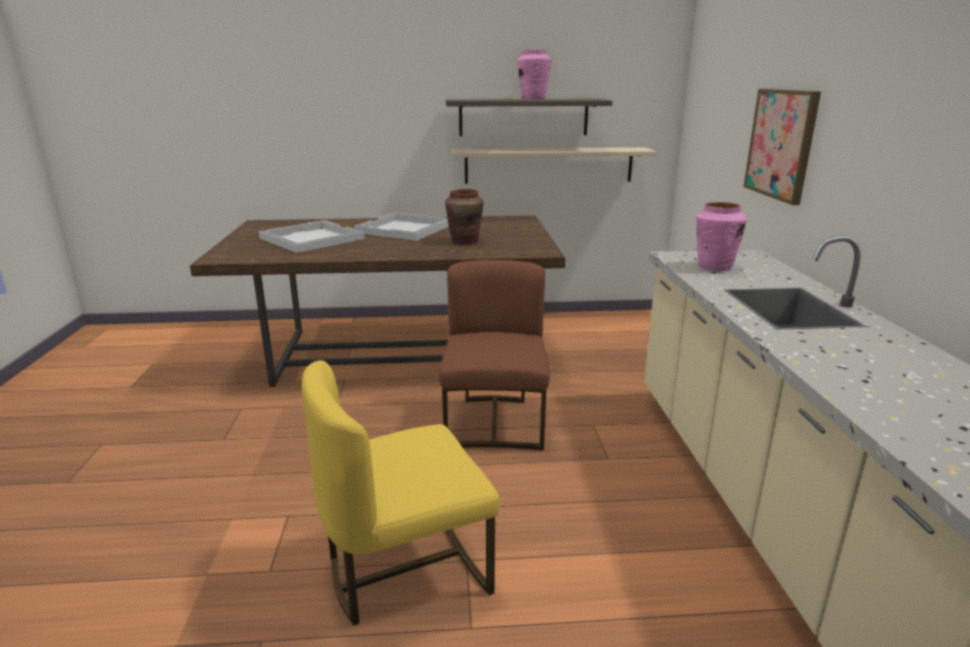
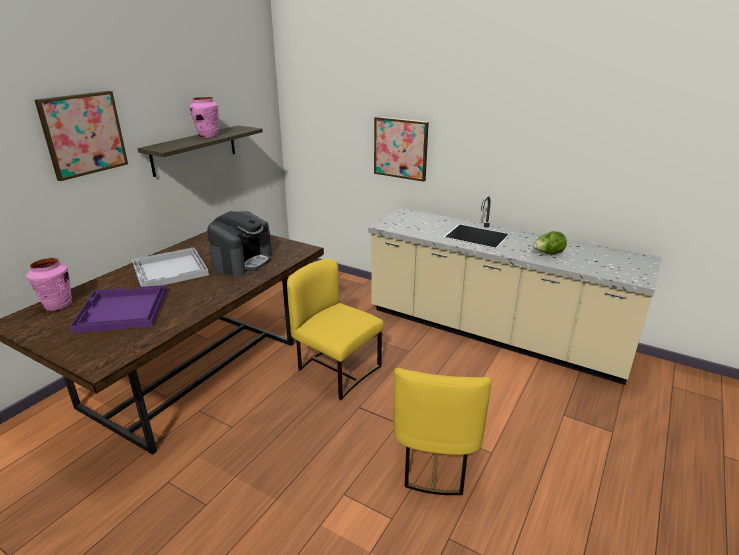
camera: 55 degrees left, 5 degrees up
white tray [259,220,364,253] -> purple tray [70,285,167,333]
brown chair [439,260,550,450] -> yellow chair [287,259,384,400]
brown vase [445,189,484,245] -> coffee machine [207,211,272,277]
beige shelf [452,147,657,184] -> none
pink vase [696,202,747,271] -> pink vase moved to [27,258,72,311]
none -> picture [35,91,128,181]
none -> lettuce [533,231,567,254]

